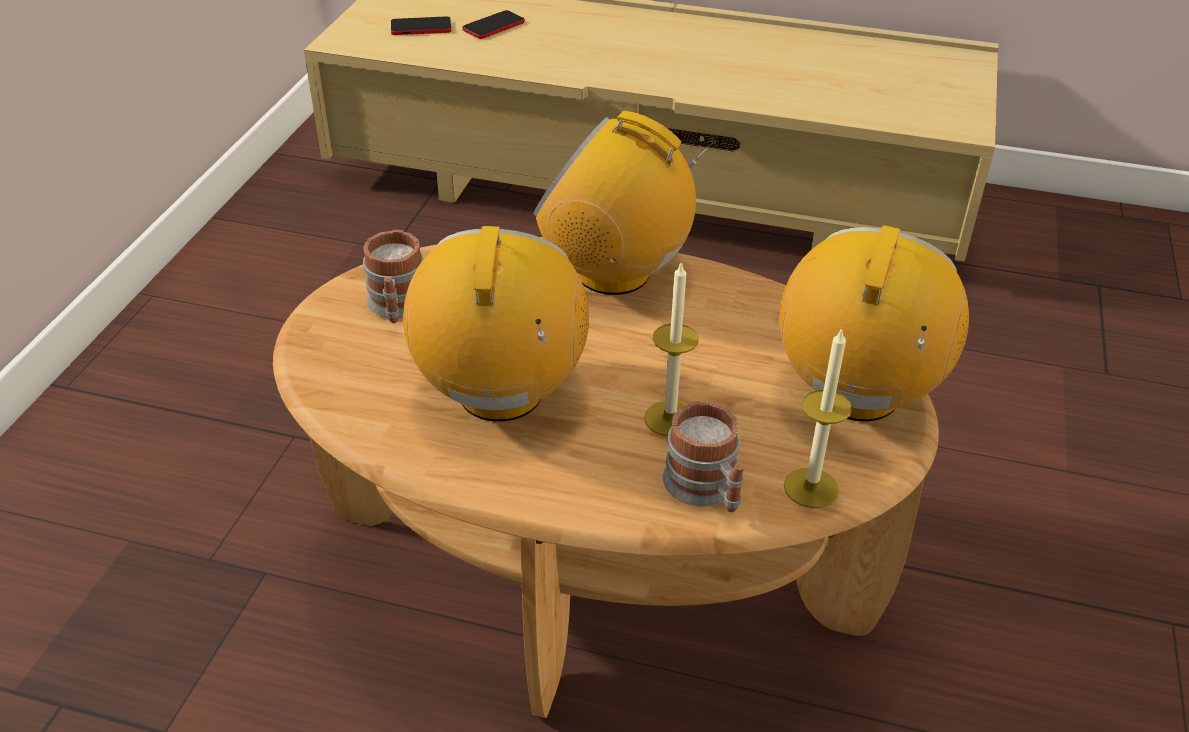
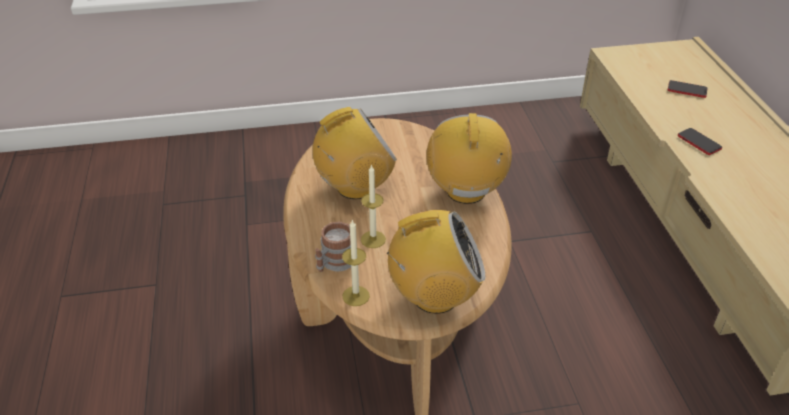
camera: 65 degrees right, 0 degrees up
mug [363,230,424,323] -> none
phone [391,16,451,35] -> phone moved to [678,128,722,155]

